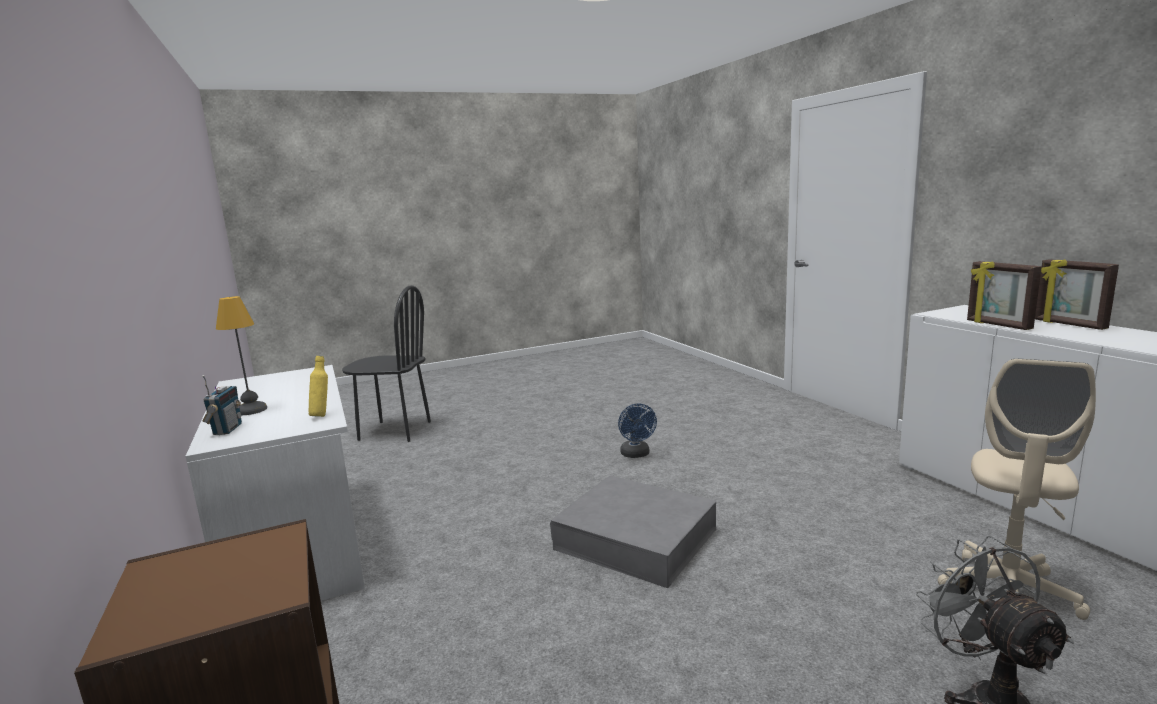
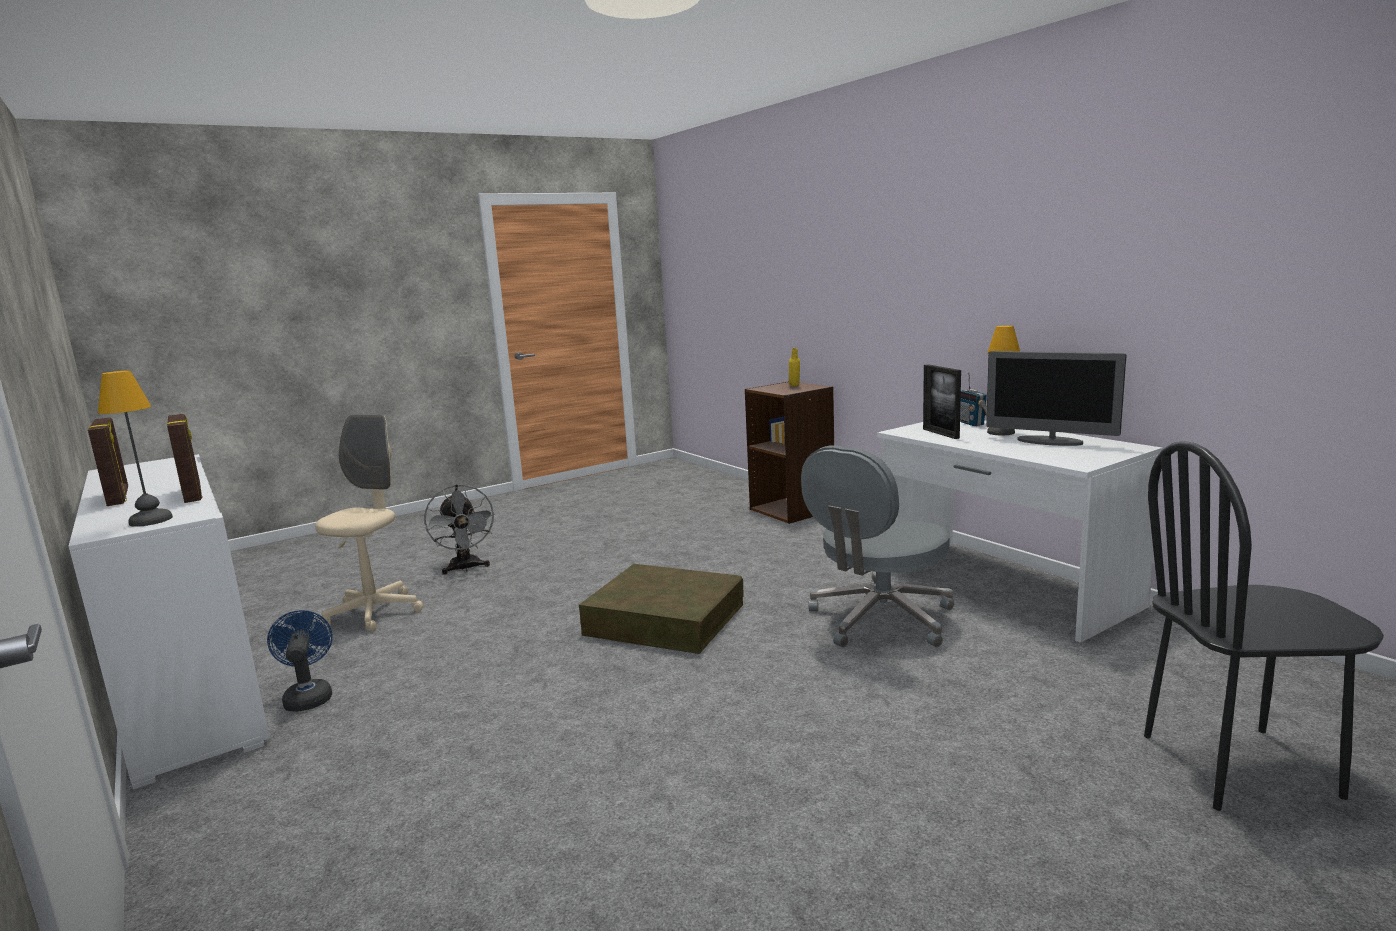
camera: 170 degrees right, 0 degrees up
yellow bottle [309,356,328,417] -> yellow bottle moved to [789,348,800,387]
grey storage box [550,476,716,588] -> brown storage box [579,564,743,654]
blue fan [618,404,657,458] -> blue fan moved to [267,610,333,712]
none -> table lamp [98,370,173,527]
none -> grey office chair [801,446,954,647]
none -> picture frame [923,364,961,439]
none -> monitor [986,351,1127,446]

